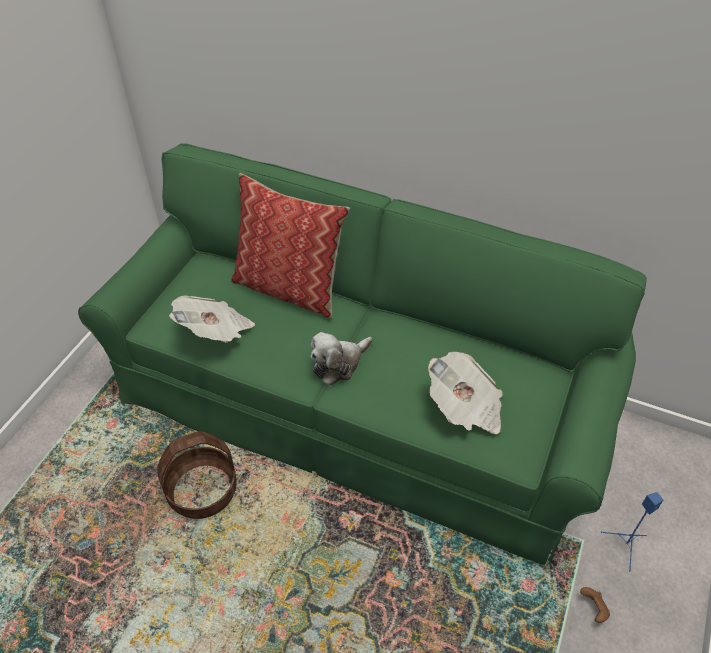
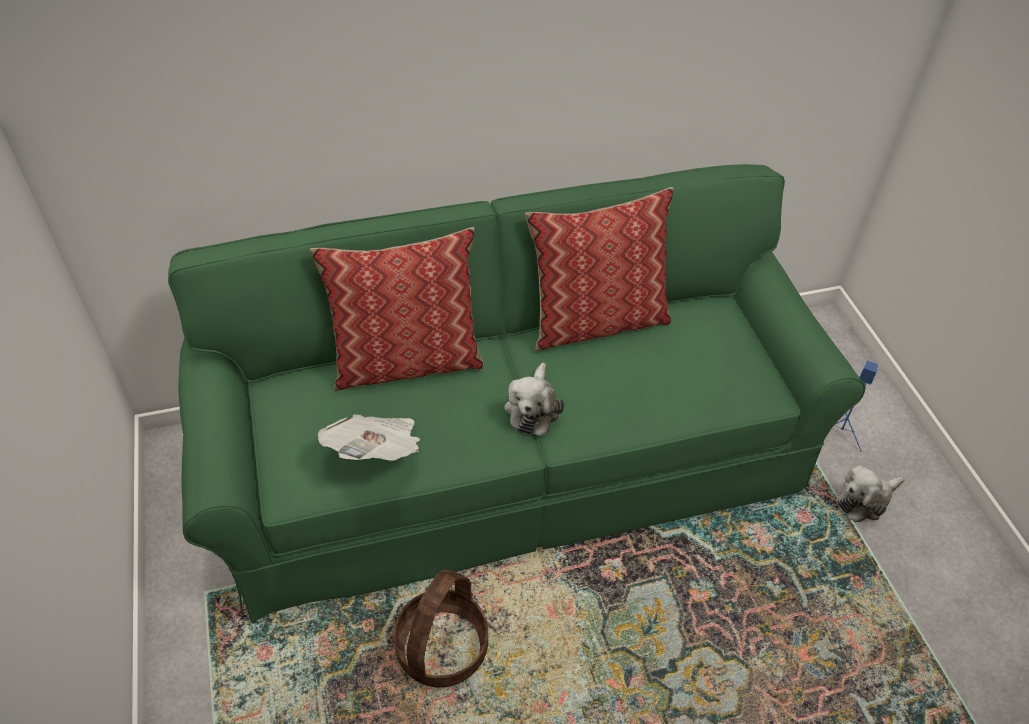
camera: 40 degrees left, 0 degrees up
newspaper [428,352,503,434] -> none
brown game controller [580,587,610,623] -> plush toy [837,465,904,522]
none -> pillow [525,187,673,351]

